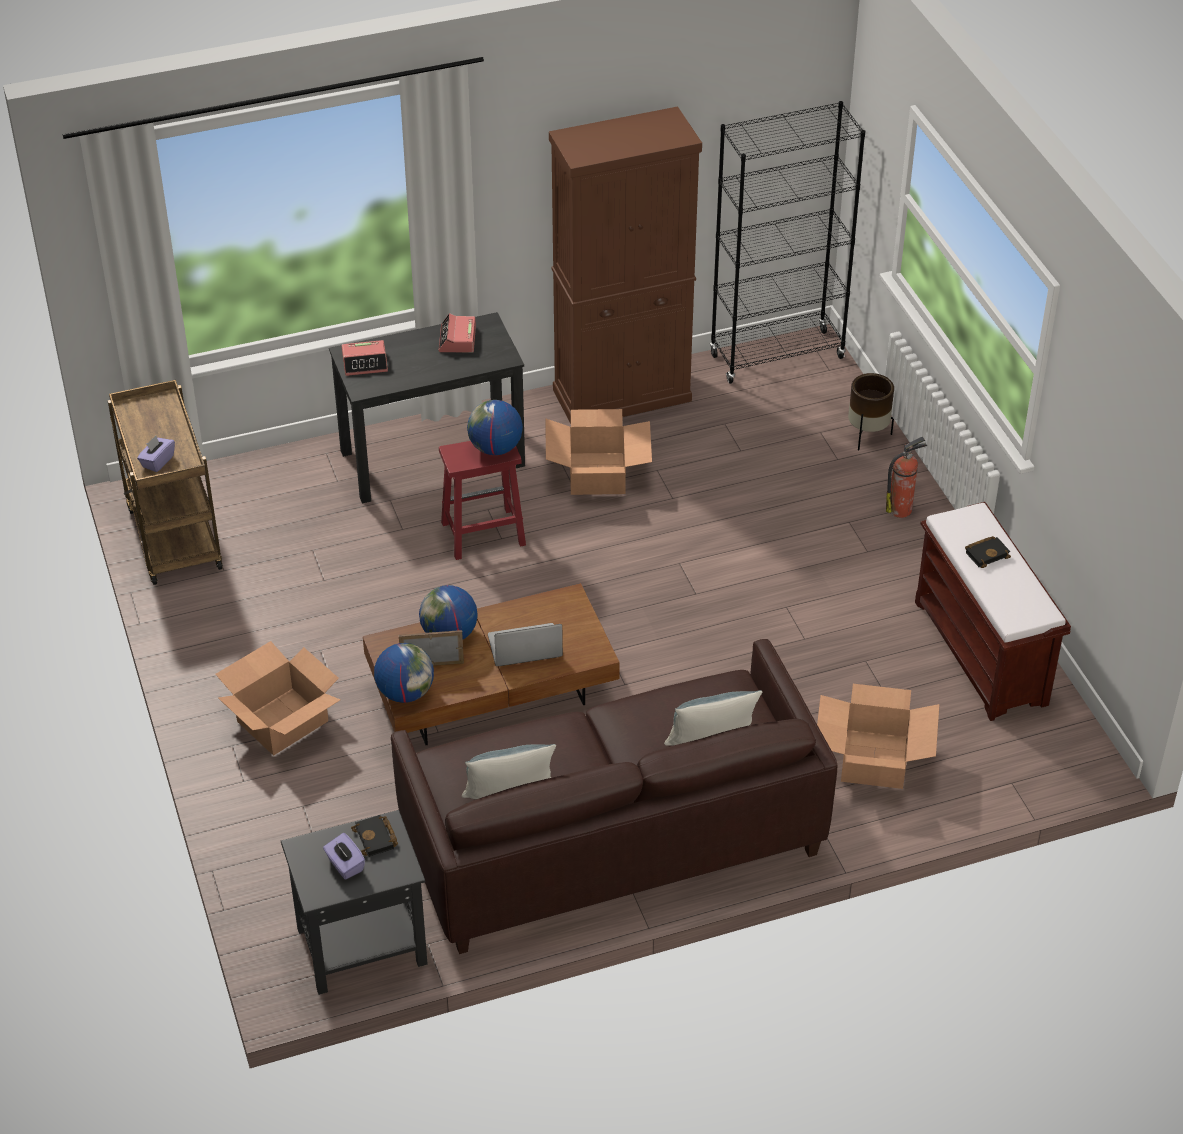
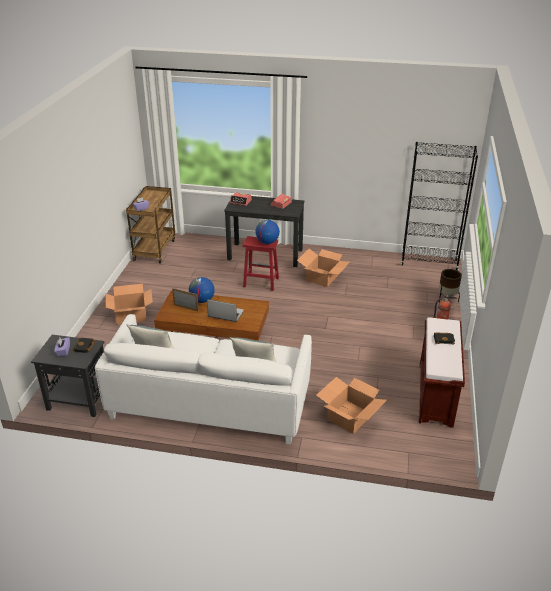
camera: 30 degrees right, 10 degrees down
globe [374,643,434,703] -> none
brown sofa [391,639,837,954] -> white sofa [95,314,312,444]
brown cabinet [549,106,702,424] -> none

